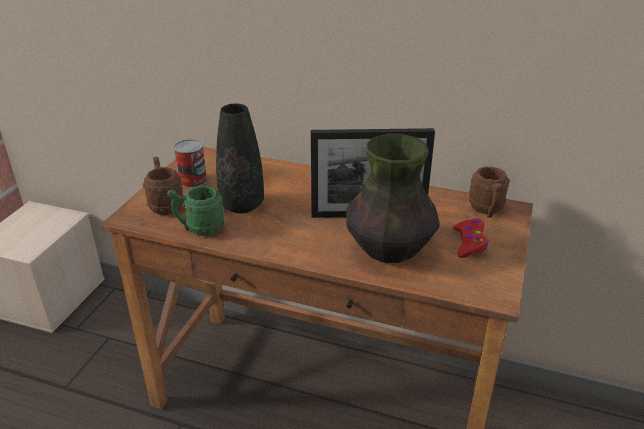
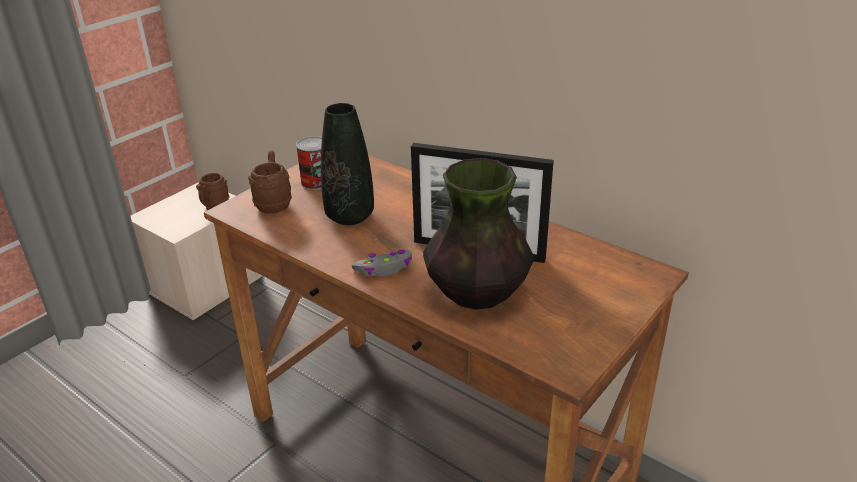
camera: 20 degrees right, 0 degrees up
green mug [167,186,224,236] -> none
red game controller [453,219,488,258] -> none
brown mug [469,166,510,218] -> brown mug moved to [196,173,229,210]
none -> grey game controller [352,250,412,276]

